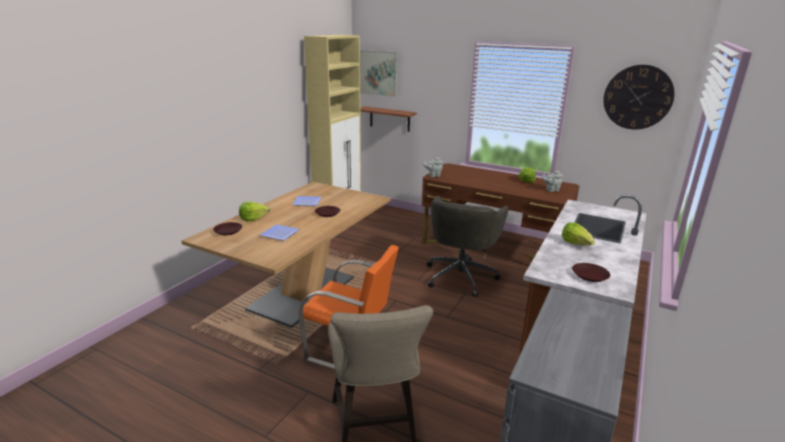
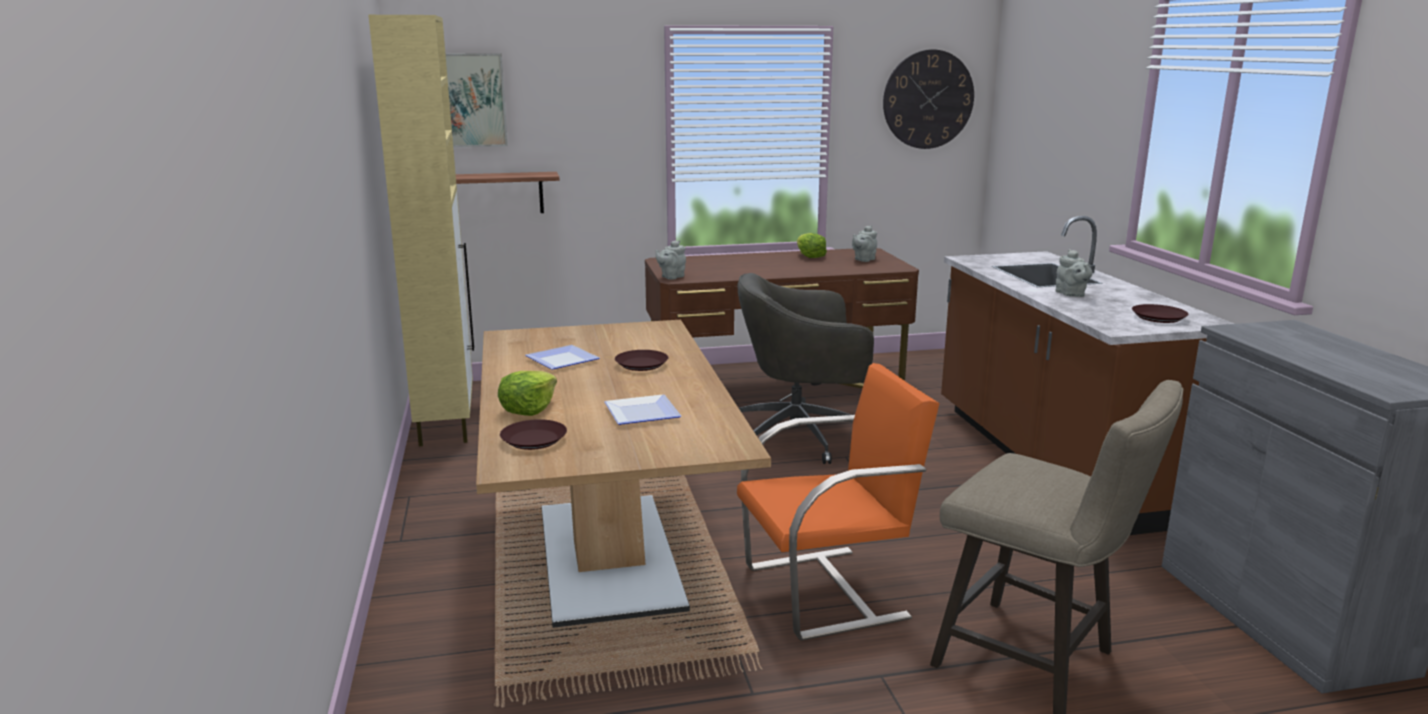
camera: 40 degrees left, 5 degrees down
grey office chair [427,196,509,297] -> grey office chair turned 105 degrees clockwise [737,273,874,464]
lettuce [562,223,595,246] -> grey teapot [1056,249,1093,297]

